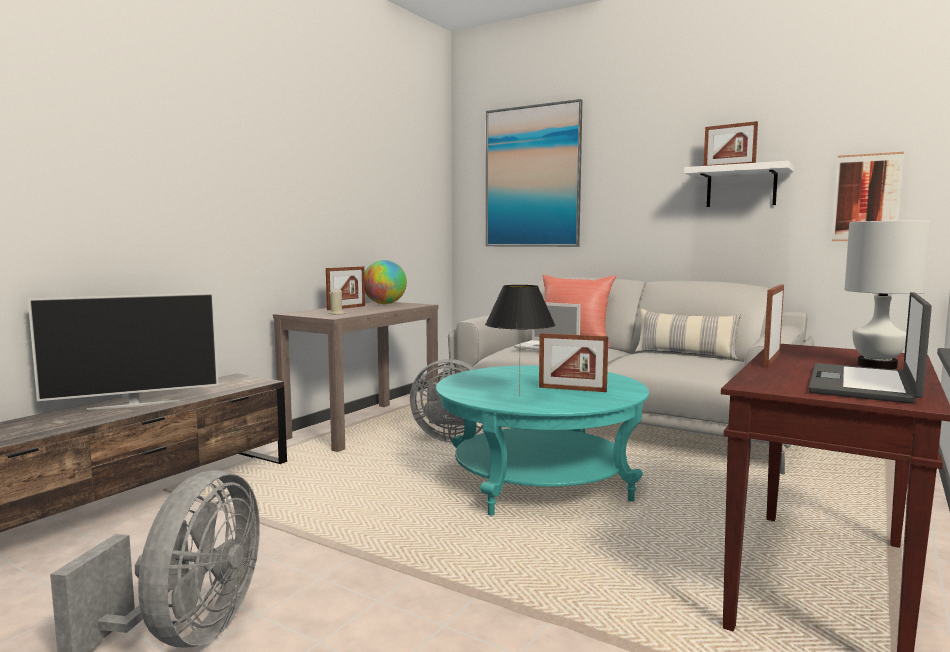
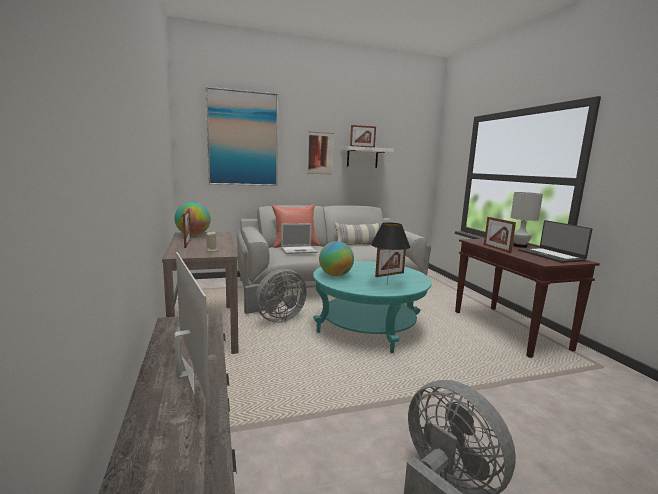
camera: 50 degrees left, 5 degrees up
television [28,293,219,410] -> television turned 45 degrees counterclockwise [174,252,210,405]
picture [832,152,904,241] -> picture moved to [307,131,334,175]
none -> globe [319,241,354,276]

